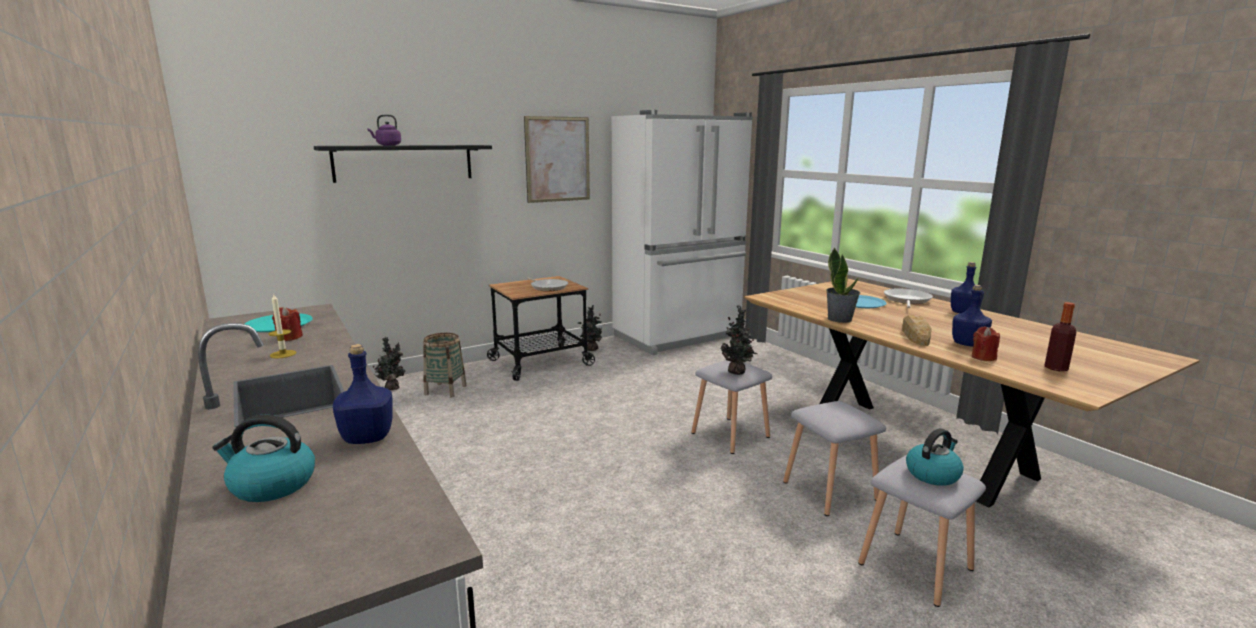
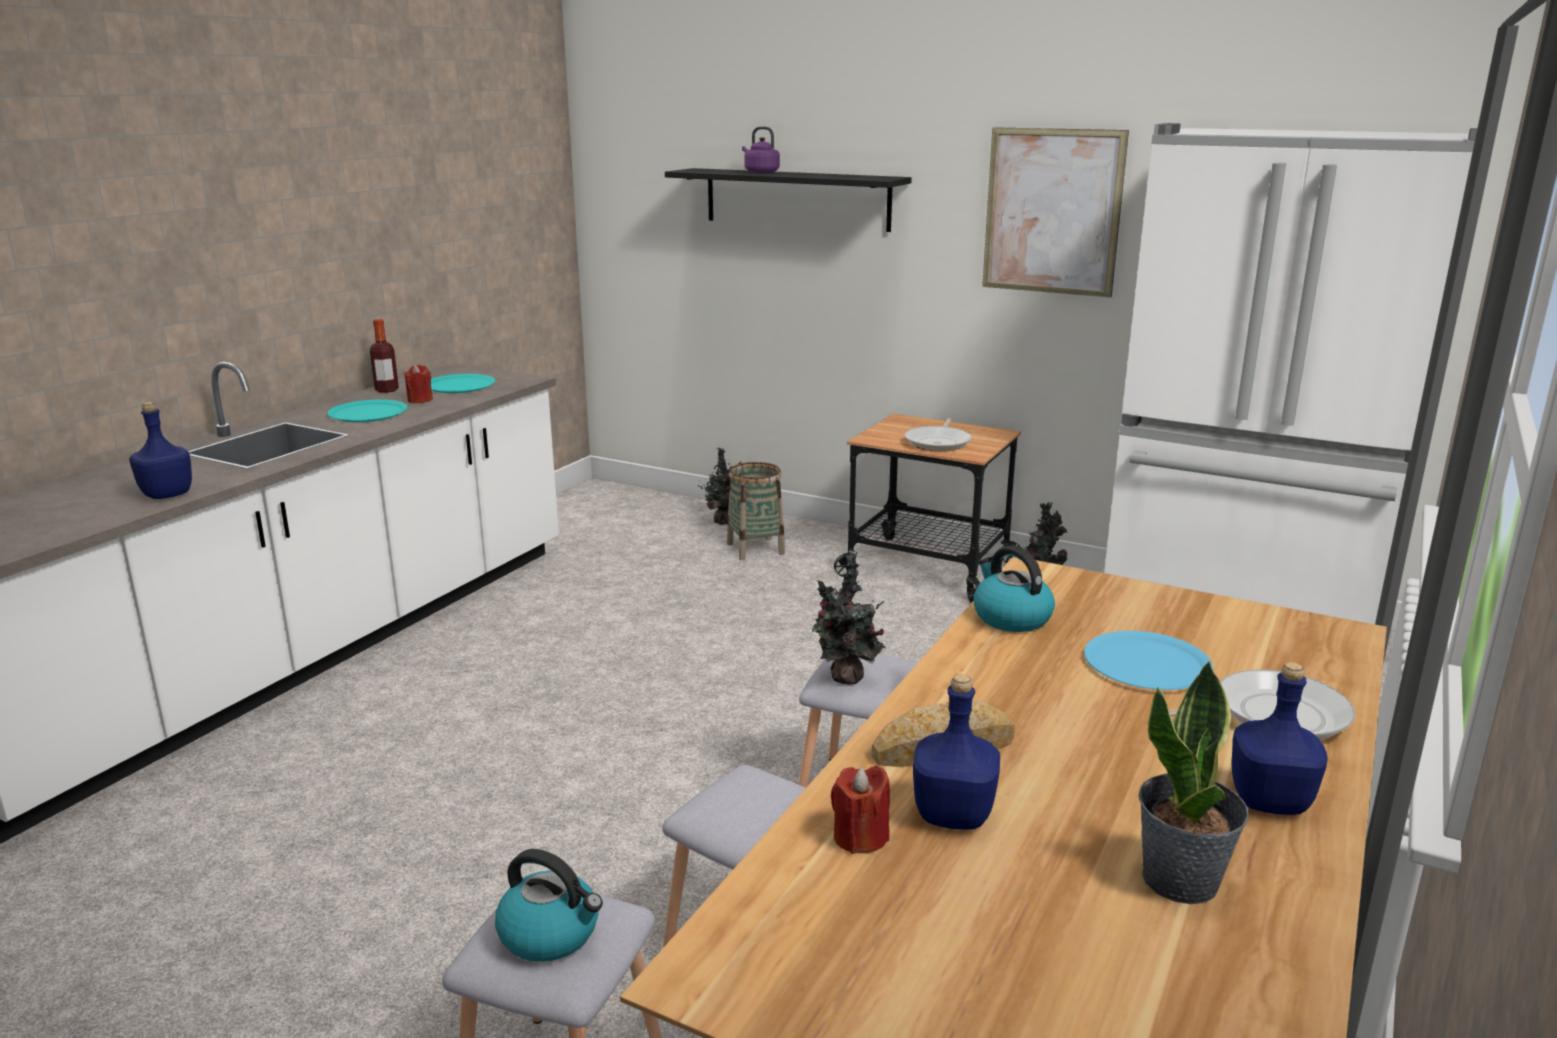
camera: 60 degrees right, 5 degrees up
kettle [212,415,315,502] -> kettle moved to [973,545,1055,632]
candle [268,293,297,358] -> turquoise plate [327,400,408,422]
potted plant [826,248,860,323] -> potted plant moved to [1138,660,1249,904]
bottle [1044,302,1076,371] -> bottle moved to [370,319,399,393]

